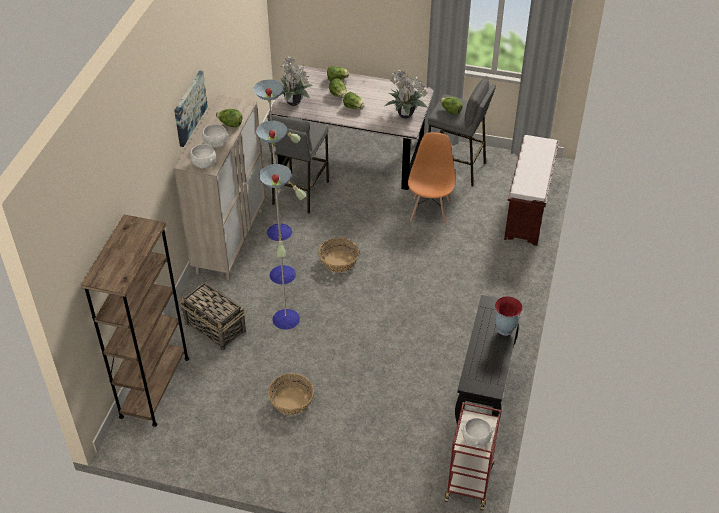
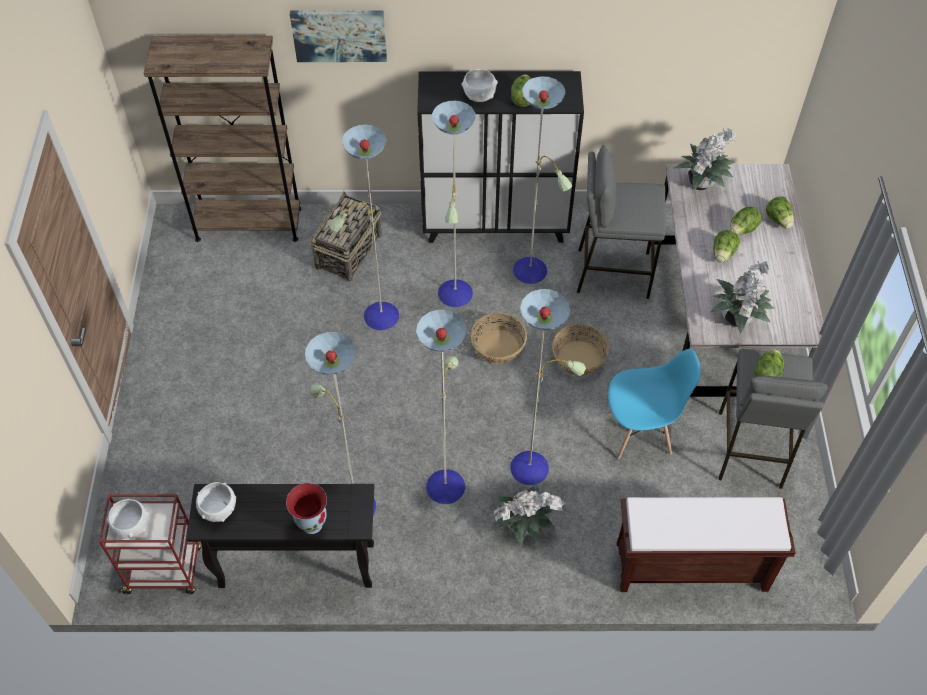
camera: 75 degrees right, 10 degrees up
picture [174,70,208,147] -> picture moved to [290,10,387,62]
beige cabinet [174,95,265,280] -> black cabinet [417,71,584,243]
white bowl [190,144,217,169] -> white bowl moved to [196,482,236,522]
basket [268,373,314,415] -> basket moved to [552,324,609,376]
orange chair [408,132,455,225] -> blue chair [608,349,701,459]
none -> floor lamp [305,289,586,515]
none -> potted plant [491,484,567,546]

